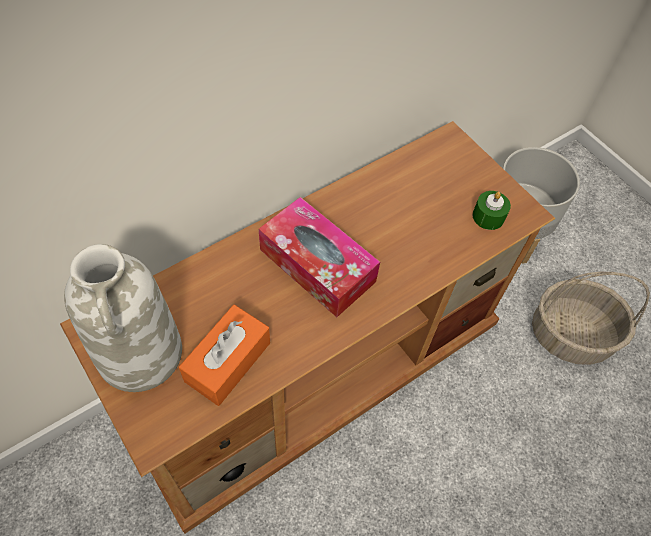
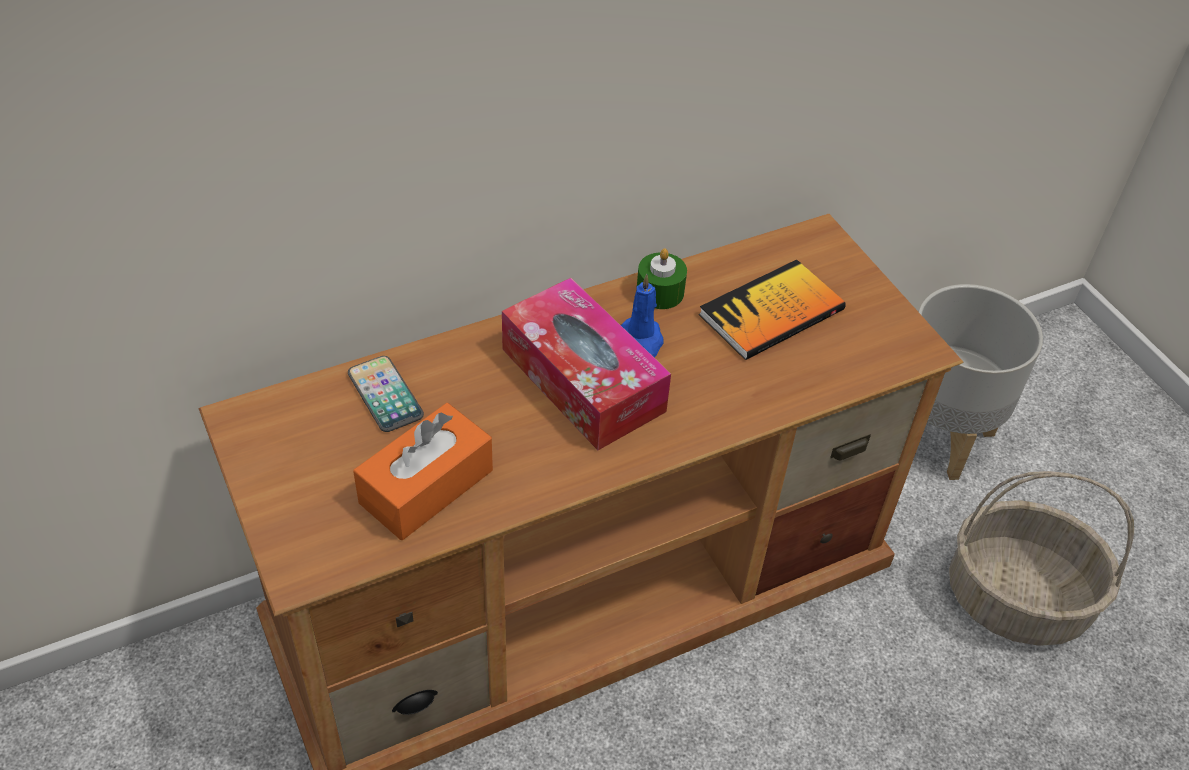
camera: 10 degrees right, 10 degrees down
white vase [64,244,182,392] -> none
green candle [473,191,511,230] -> green candle moved to [637,248,687,309]
none -> phone [348,356,424,432]
none -> blue candle [621,274,663,358]
none -> book [699,260,846,360]

